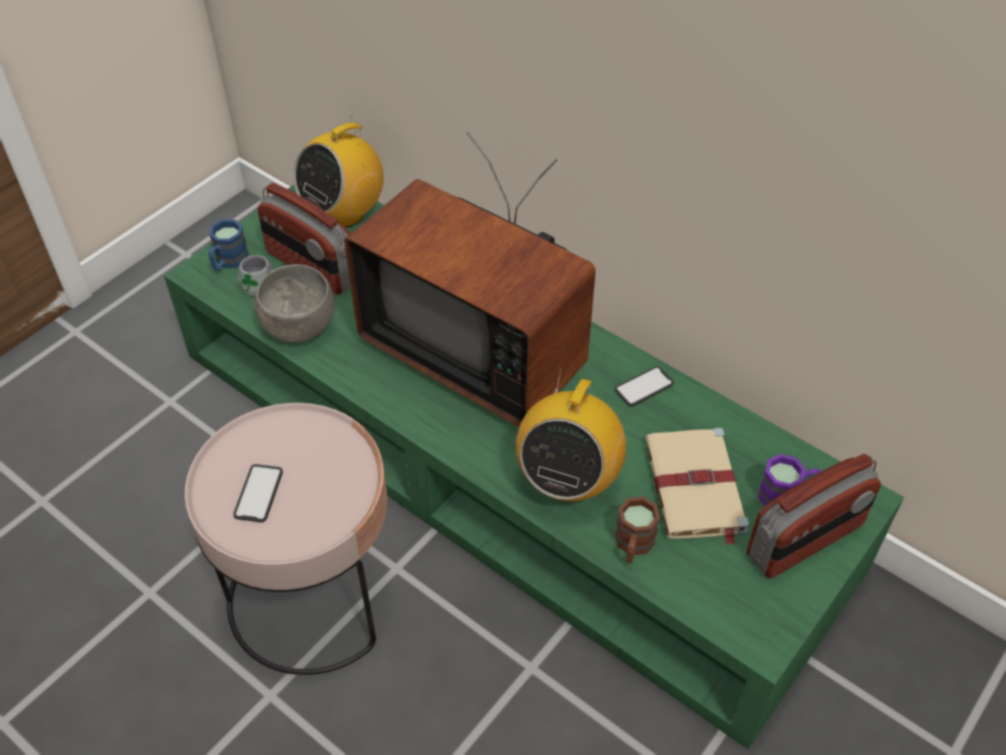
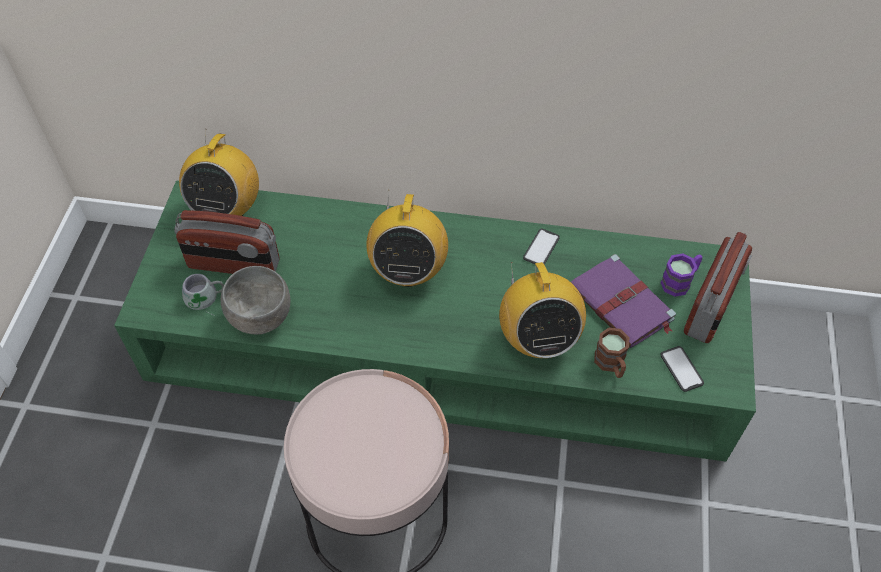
camera: 30 degrees left, 5 degrees up
blue mug [208,219,249,271] -> none
phone [233,464,283,522] -> phone moved to [661,346,704,392]
television [344,132,596,427] -> radio [367,190,448,287]
beige book [645,428,749,545] -> purple book [571,254,676,348]

